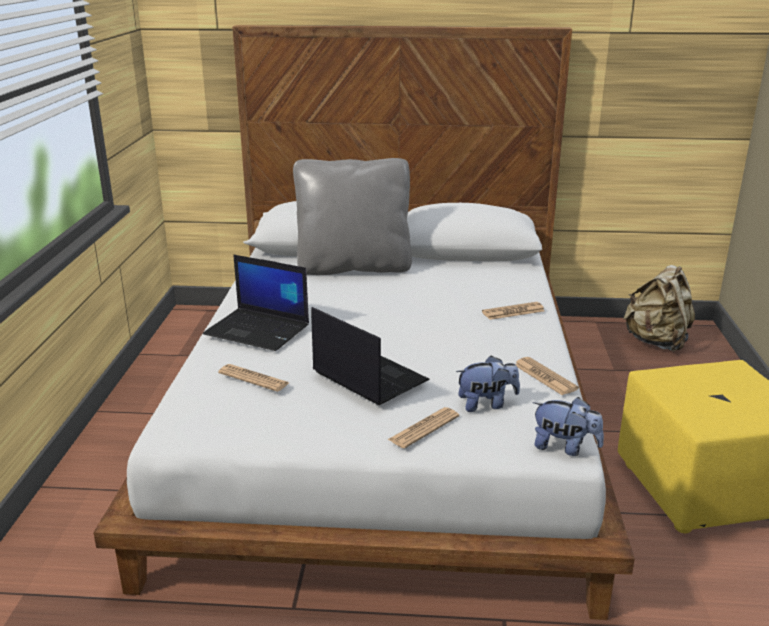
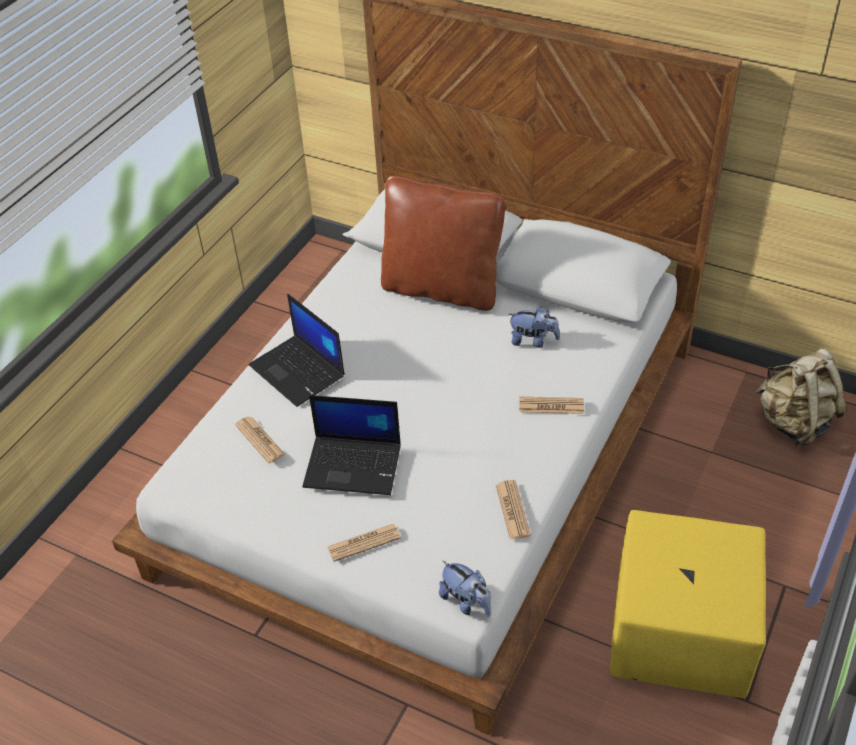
camera: 25 degrees right, 20 degrees up
grey pillow [293,158,412,275] -> brown pillow [381,176,505,311]
laptop [311,307,430,405] -> laptop turned 120 degrees clockwise [303,395,401,495]
plush toy [456,355,520,412] -> plush toy moved to [509,306,560,348]

